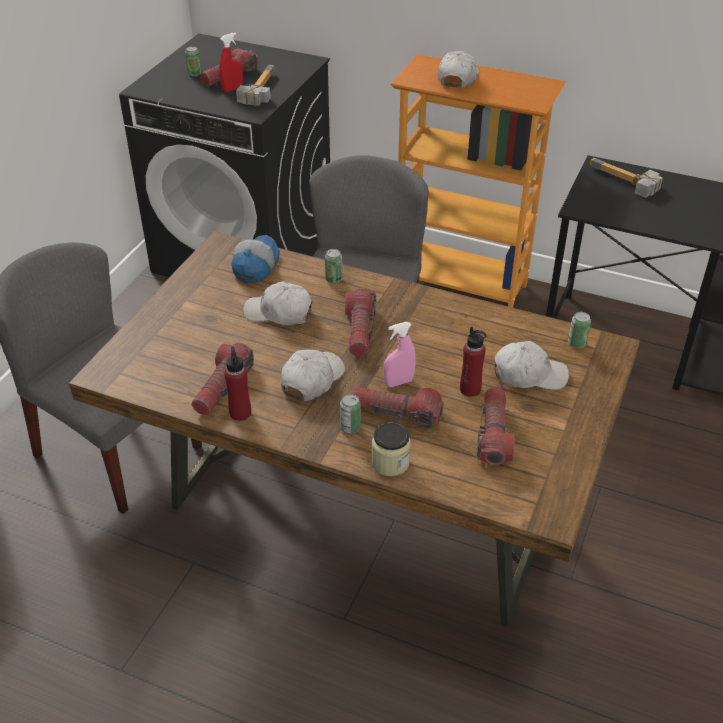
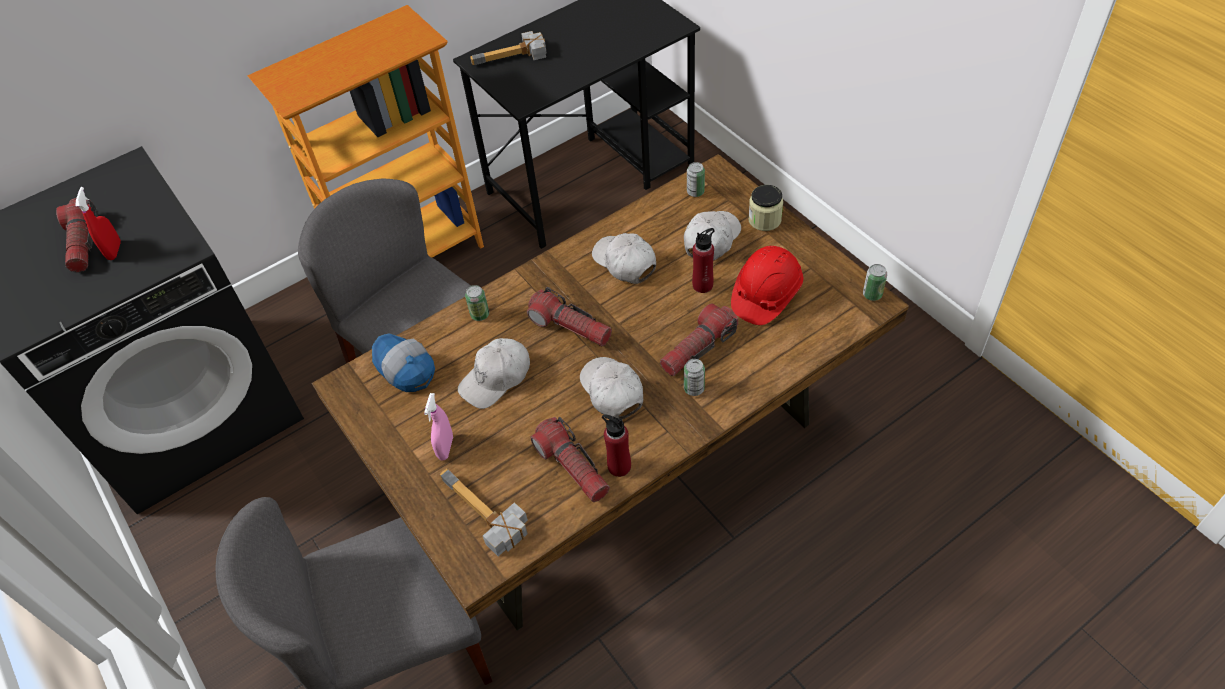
camera: 55 degrees left, 10 degrees up
can [185,46,202,76] -> can moved to [863,264,887,301]
hammer [236,65,275,106] -> hammer moved to [440,469,528,556]
jar [371,423,411,476] -> jar moved to [748,185,783,231]
pink spray bottle [383,322,416,387] -> pink spray bottle moved to [424,393,453,461]
white cap [438,51,479,88] -> white cap moved to [592,233,656,284]
flashlight [477,387,515,465] -> red hard hat [731,246,803,325]

